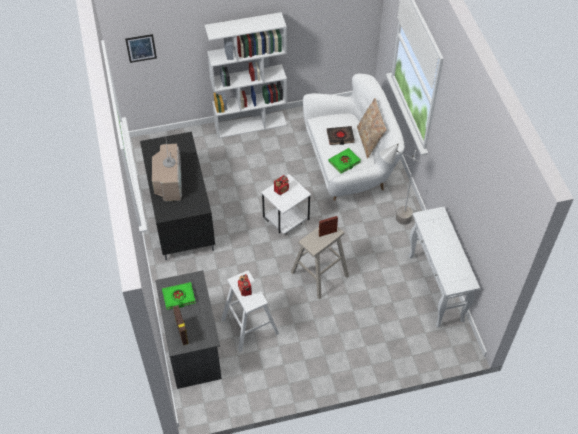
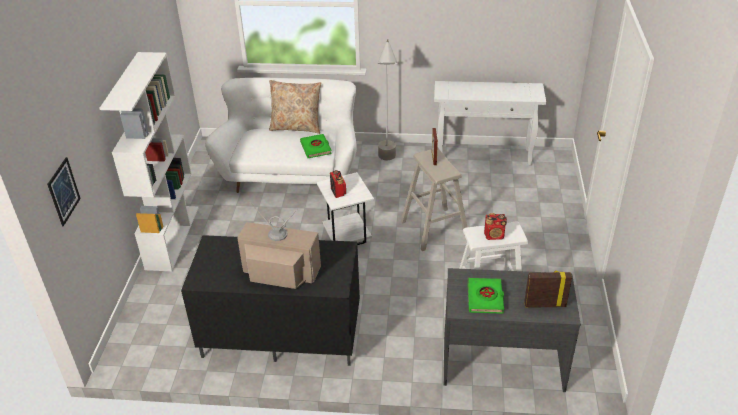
camera: 70 degrees left, 15 degrees down
black book [327,126,355,145] -> none

